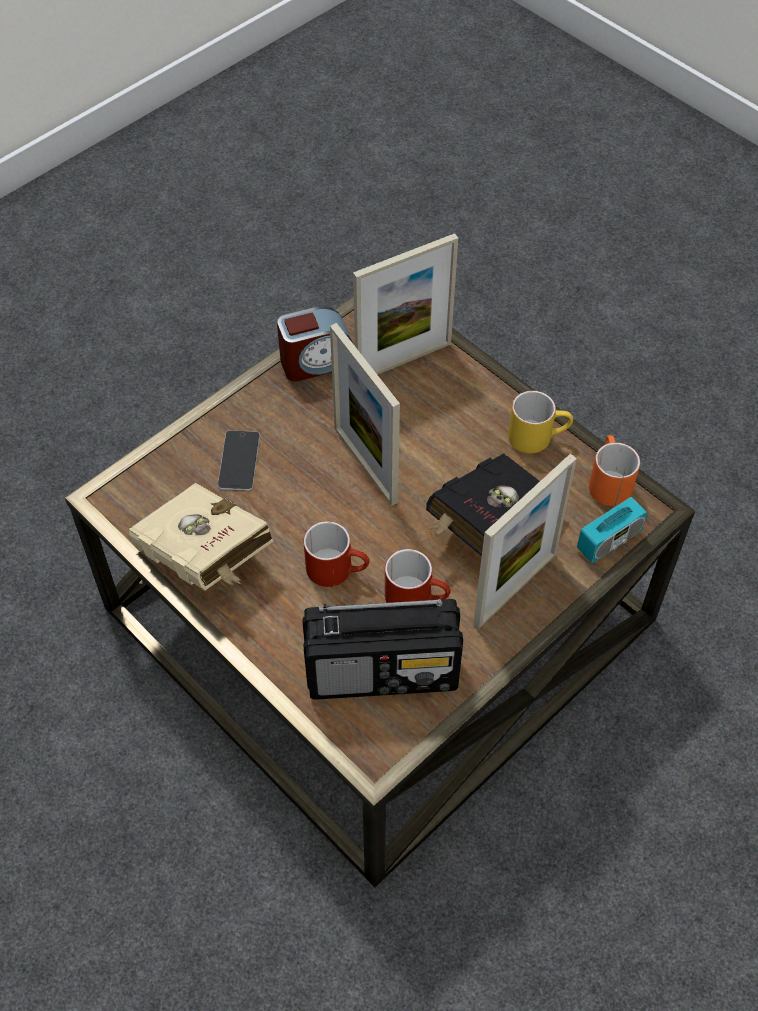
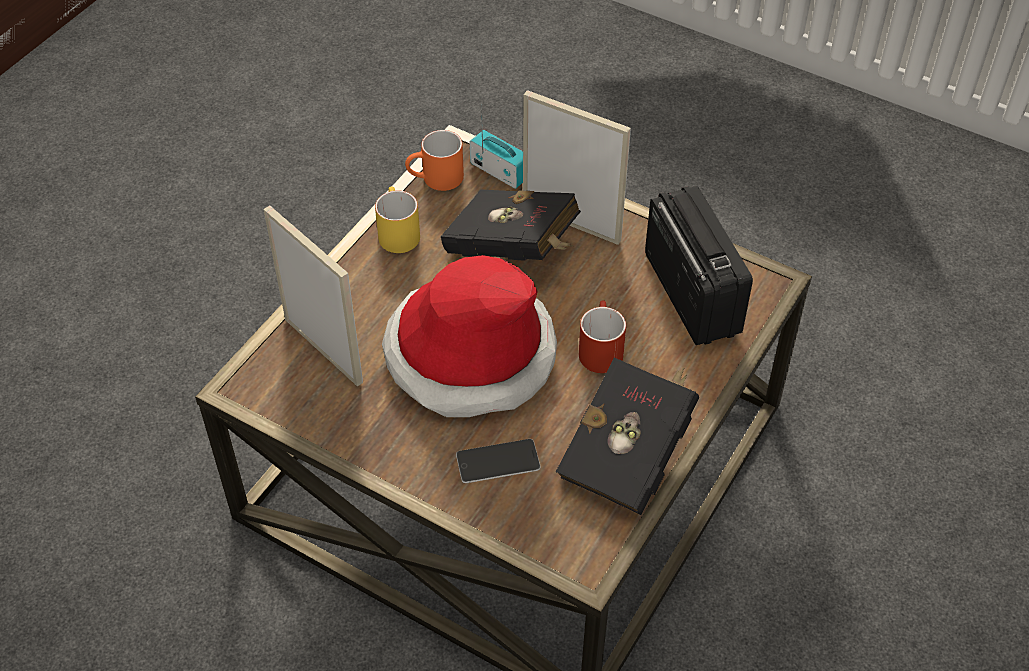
camera: 105 degrees left, 5 degrees down
beige book [129,483,273,591] -> black book [556,357,699,515]
alarm clock [277,306,352,382] -> none
picture frame [330,323,400,506] -> hat [382,255,557,417]
red mug [385,549,450,603] -> none

